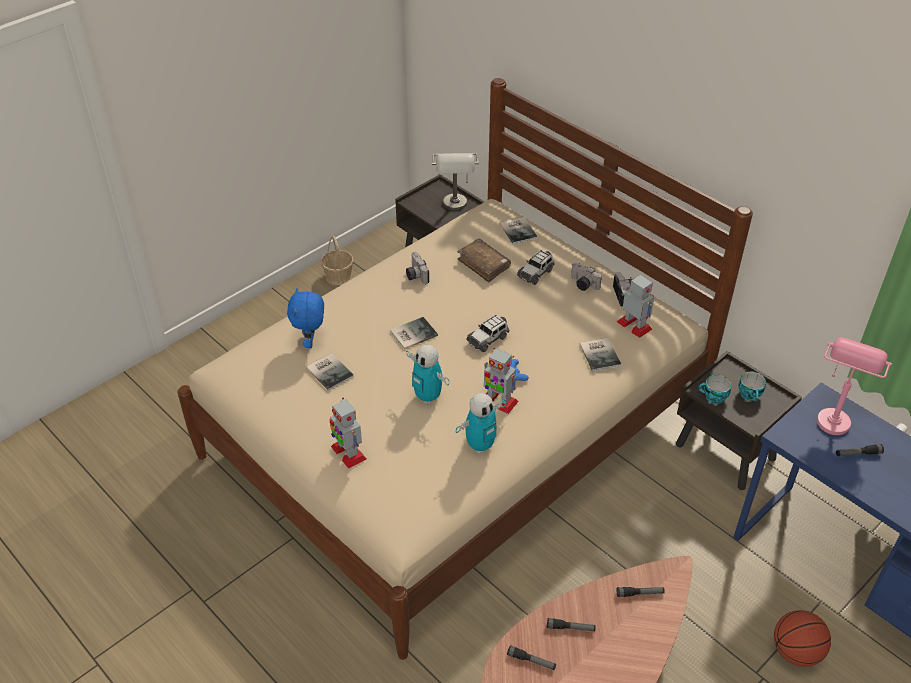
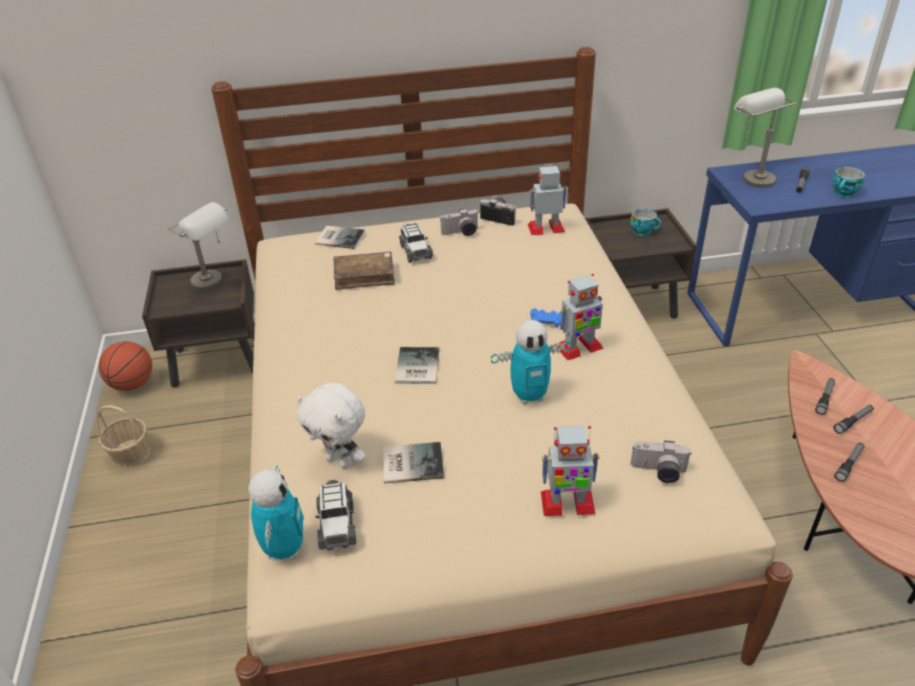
camera: 55 degrees left, 5 degrees down
blue plush toy [287,288,324,348] -> white plush toy [297,383,365,469]
camera [406,252,429,284] -> camera moved to [630,441,692,483]
toy robot [455,393,506,454] -> toy robot moved to [248,466,304,560]
toy car [466,315,509,352] -> toy car moved to [316,480,356,550]
flashlight [507,645,556,670] -> flashlight moved to [833,405,874,434]
book [579,338,621,371] -> none
cup [699,375,731,404] -> cup moved to [832,167,865,197]
basketball [774,610,831,667] -> basketball moved to [99,341,152,391]
pink table lamp [817,337,892,435] -> grey table lamp [734,88,796,188]

